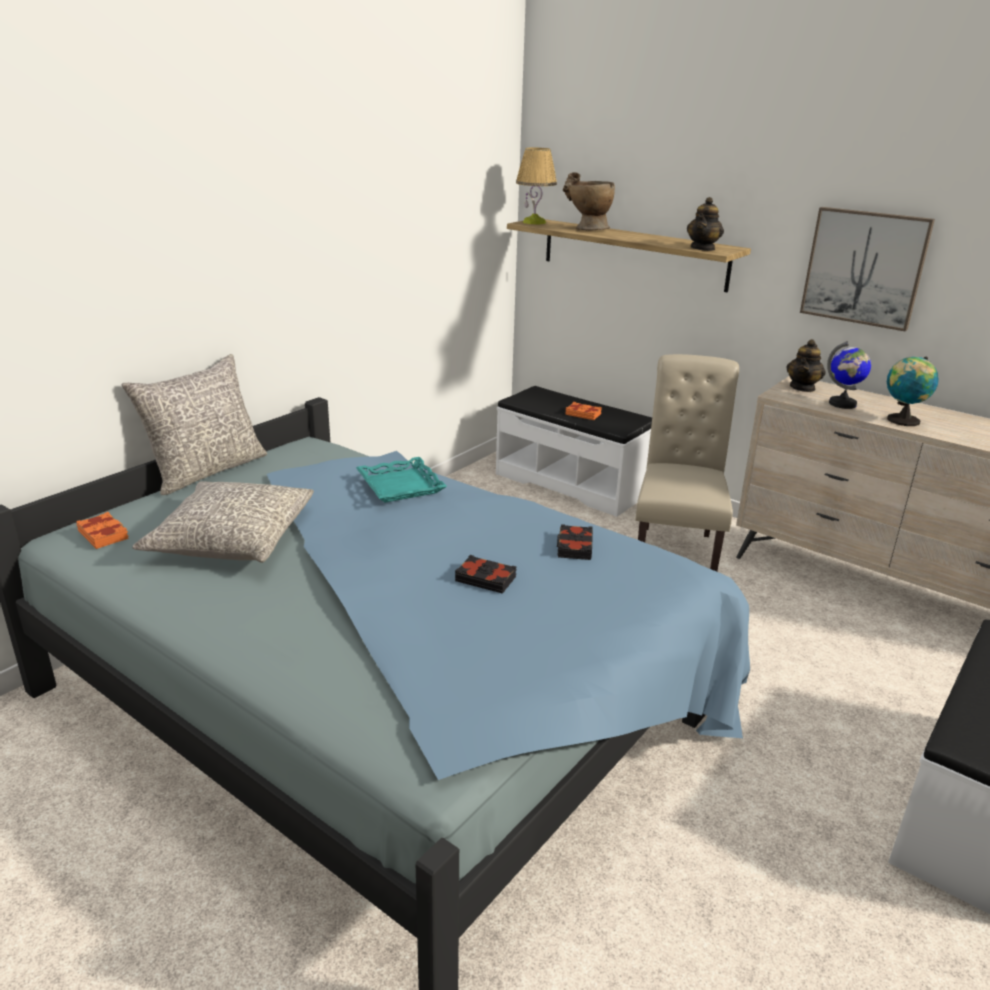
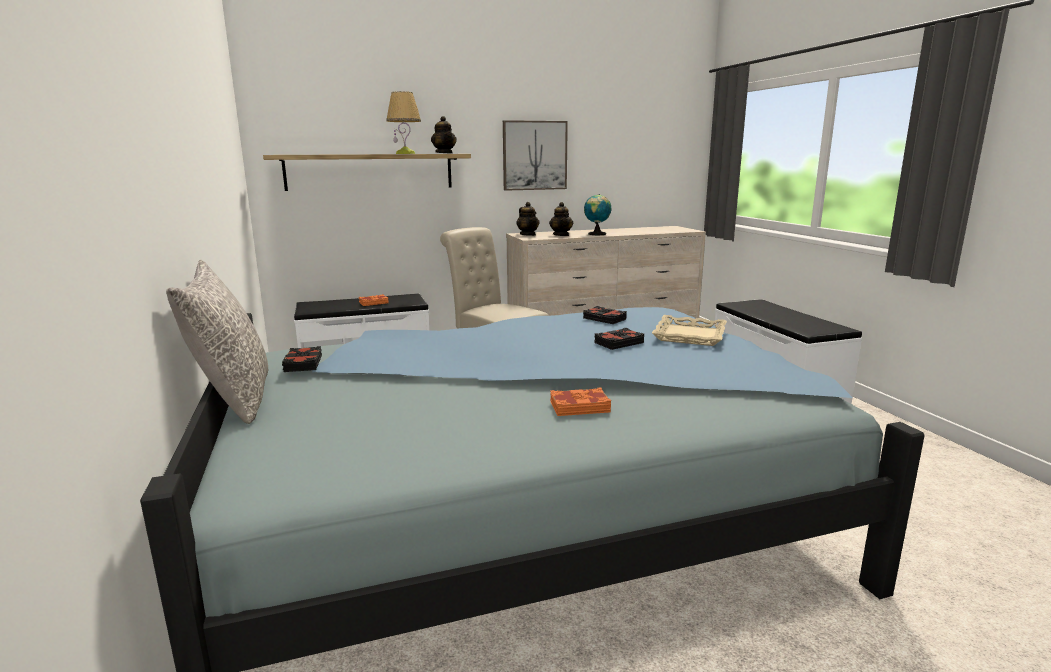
camera: 55 degrees left, 10 degrees down
orange book [76,512,129,549] -> orange book moved to [550,388,611,416]
grey pillow [132,481,314,563] -> none
turquoise tray [356,457,447,502] -> none
table lamp [516,147,557,224] -> table lamp moved to [386,91,421,154]
beige vase [563,172,615,230] -> none
globe [827,341,871,409] -> teapot [549,202,573,236]
none -> black book [282,346,322,372]
none -> beige tray [652,315,727,346]

